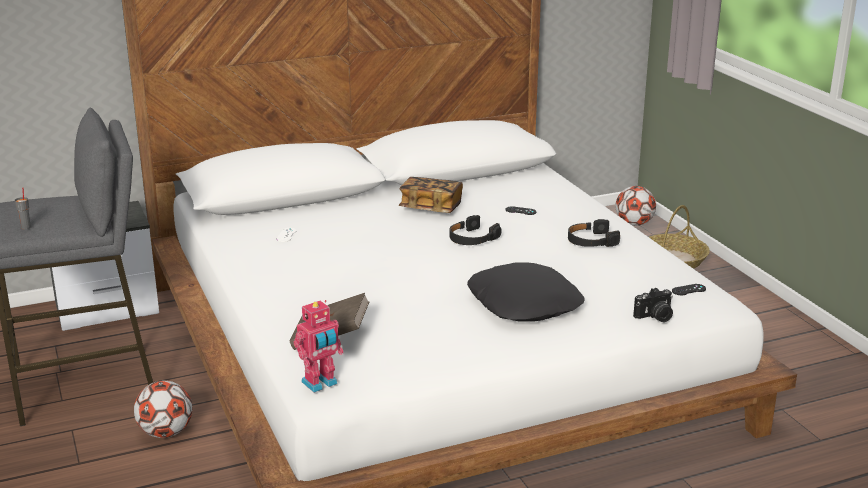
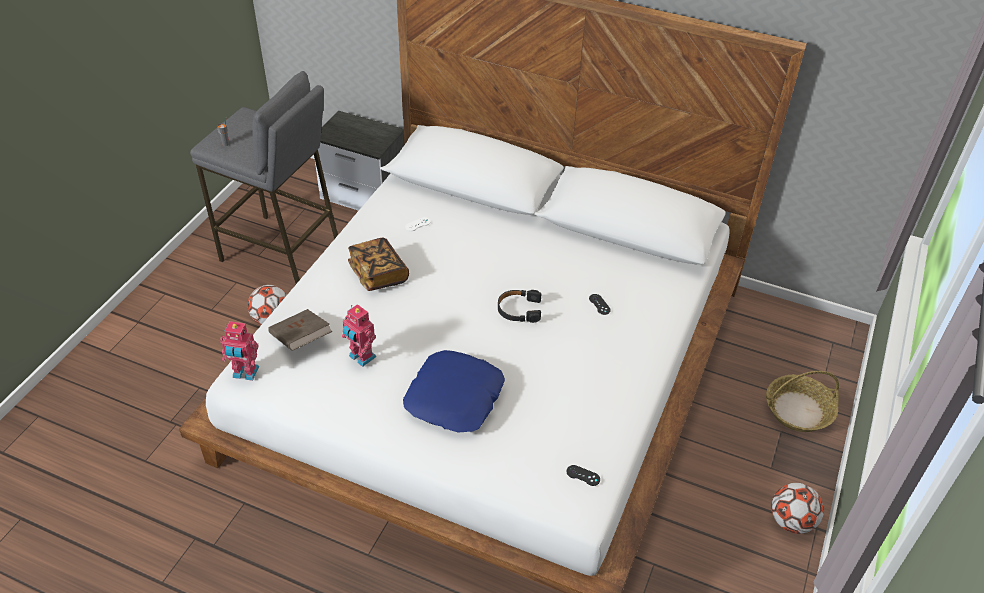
camera: 45 degrees right, 20 degrees up
book [399,177,463,213] -> book moved to [348,238,409,291]
black pillow [467,262,584,322] -> blue pillow [403,350,505,432]
black headphones [568,219,620,247] -> none
football [616,186,656,226] -> football moved to [771,483,824,534]
camera [633,288,673,322] -> none
none -> toy robot [342,304,376,367]

